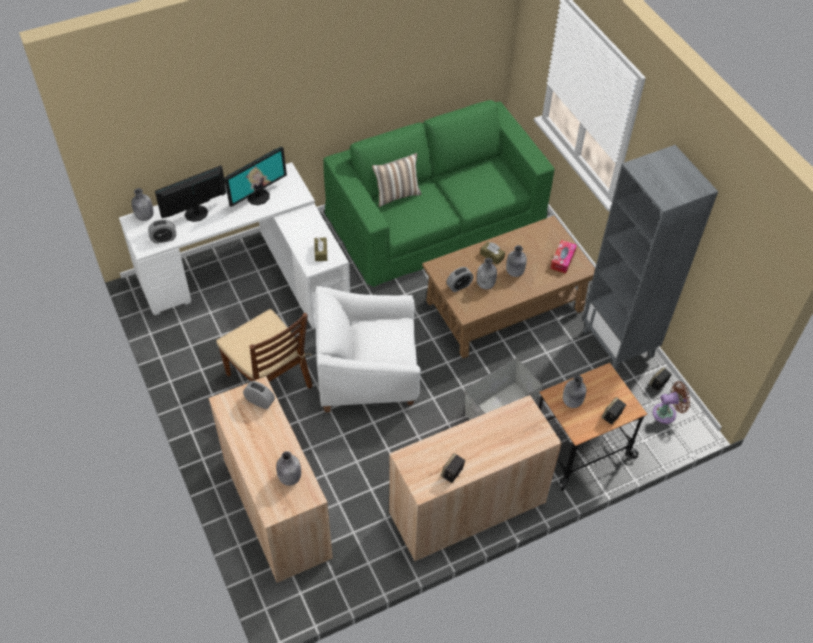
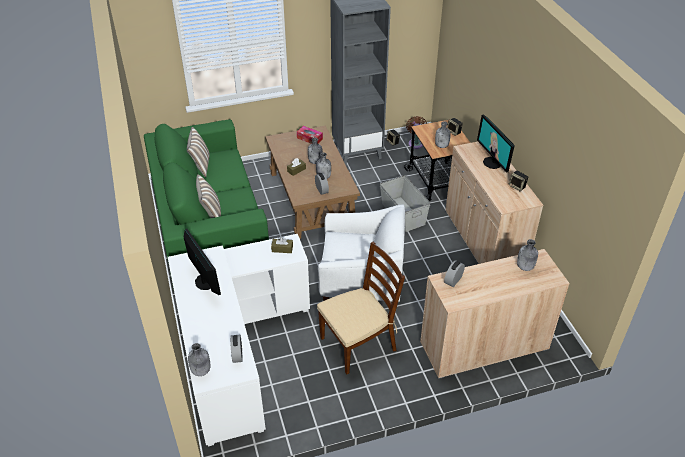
camera: 80 degrees left, 10 degrees down
monitor [155,165,226,222] -> monitor moved to [477,114,515,172]
white armchair [315,286,421,412] -> white armchair turned 90 degrees counterclockwise [318,205,405,304]
none -> pillow [187,127,210,177]

